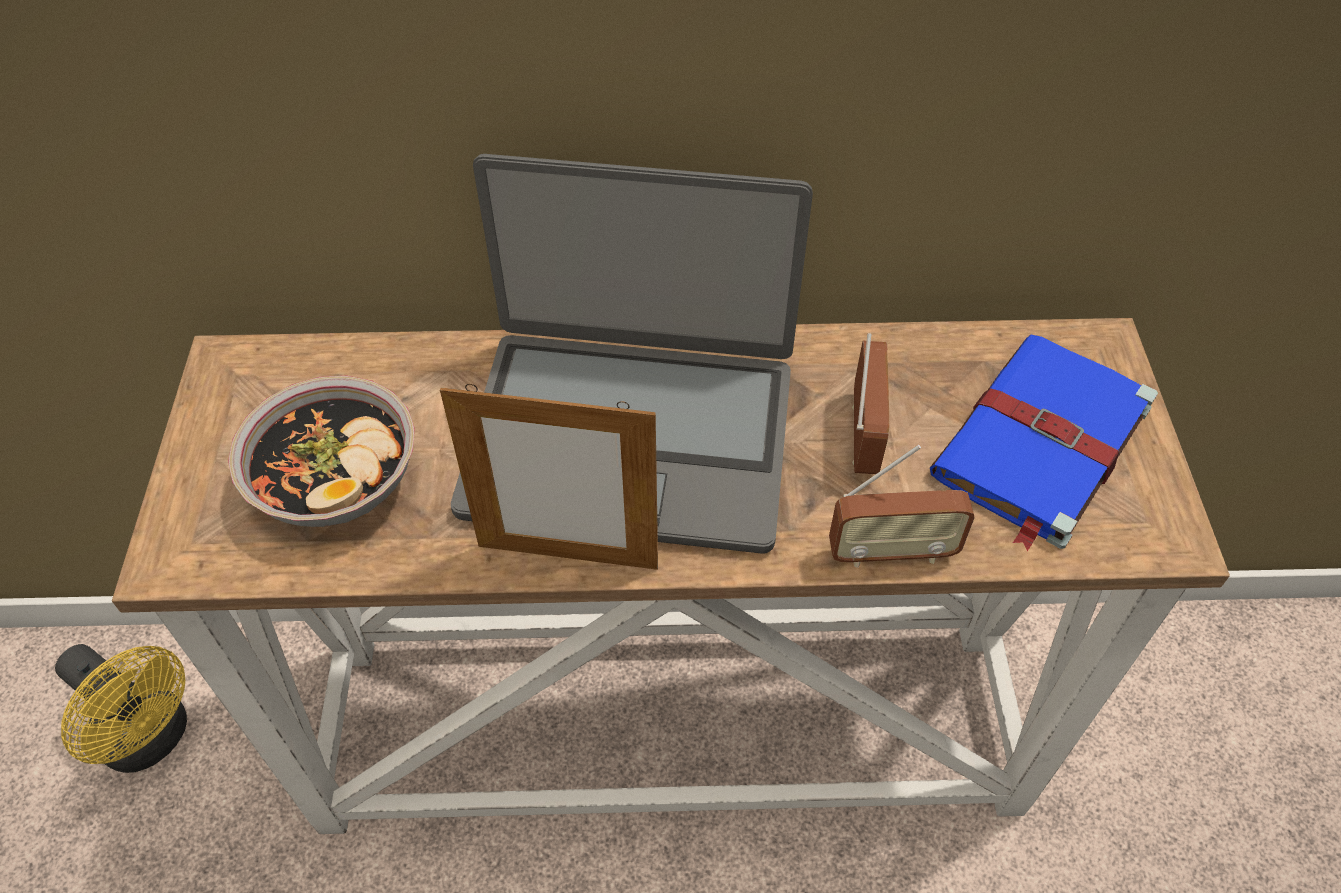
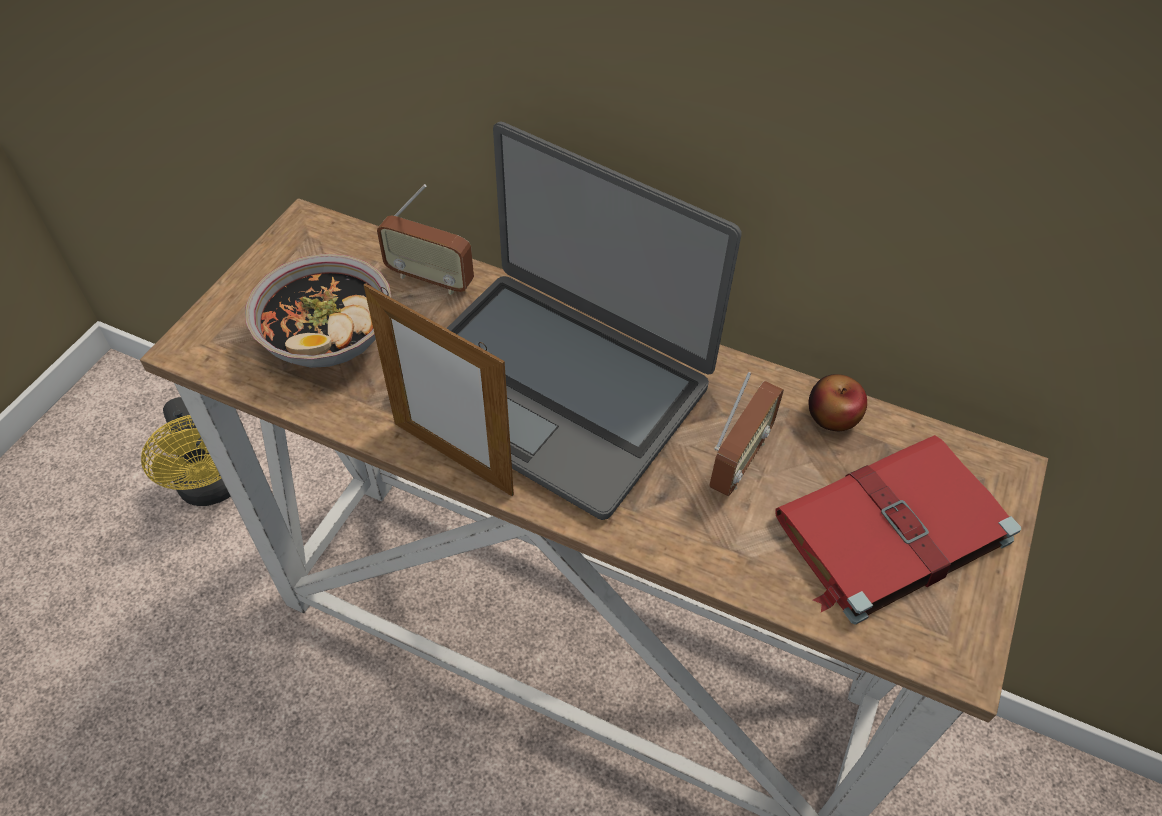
camera: 25 degrees right, 0 degrees up
radio [829,445,975,568] -> radio moved to [377,184,474,295]
blue book [930,335,1158,551] -> red book [775,435,1021,625]
none -> apple [809,374,867,431]

